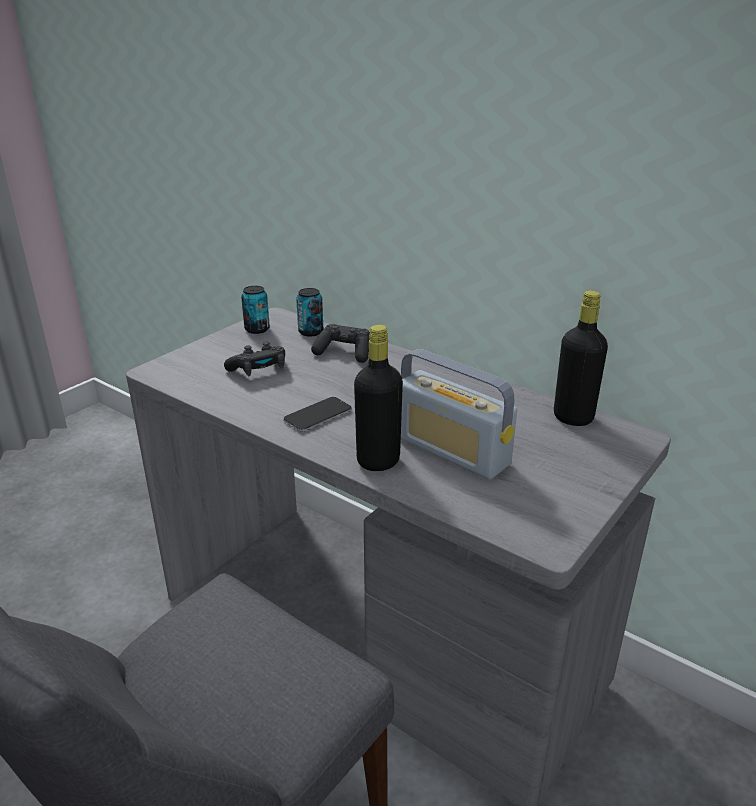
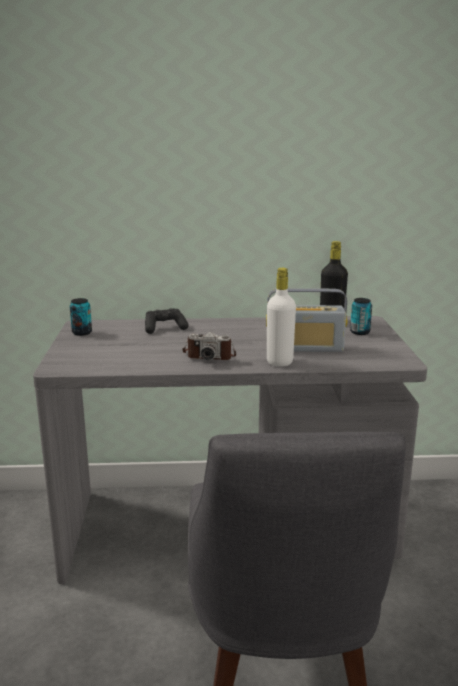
camera: 40 degrees left, 10 degrees down
black game controller [224,341,285,376] -> none
phone [284,397,352,432] -> camera [182,332,236,360]
can [296,288,323,337] -> can moved to [350,298,372,335]
black bottle [354,325,403,471] -> white bottle [267,268,296,367]

